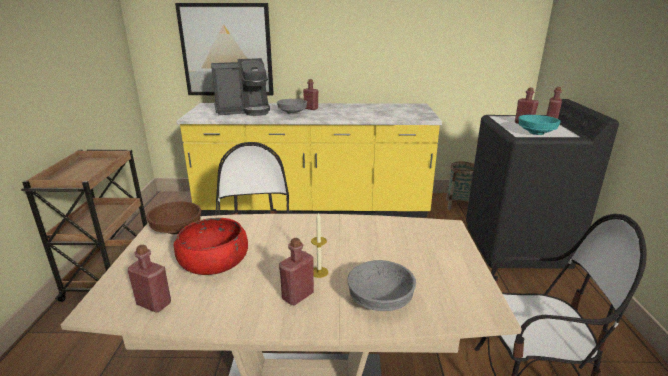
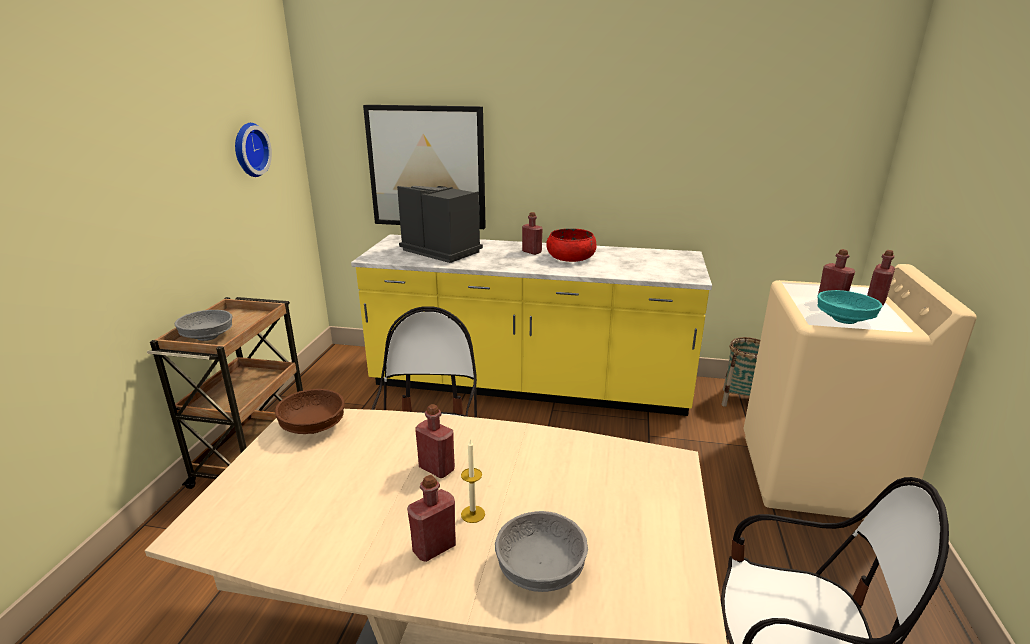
camera: 10 degrees right, 0 degrees up
red bottle [128,245,171,313] -> red bottle moved to [415,404,455,478]
red bowl [173,218,248,275] -> red bowl moved to [546,228,597,262]
coffee machine [211,58,270,116] -> coffee machine turned 135 degrees counterclockwise [397,186,483,263]
grey bowl [277,99,307,114] -> grey bowl moved to [174,310,232,341]
black washing machine [466,99,619,269] -> beige washing machine [743,264,977,519]
none -> wall clock [235,123,272,177]

